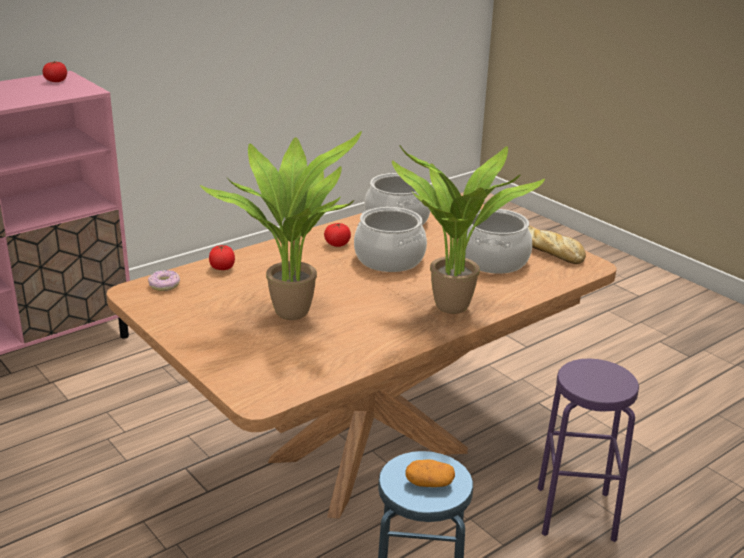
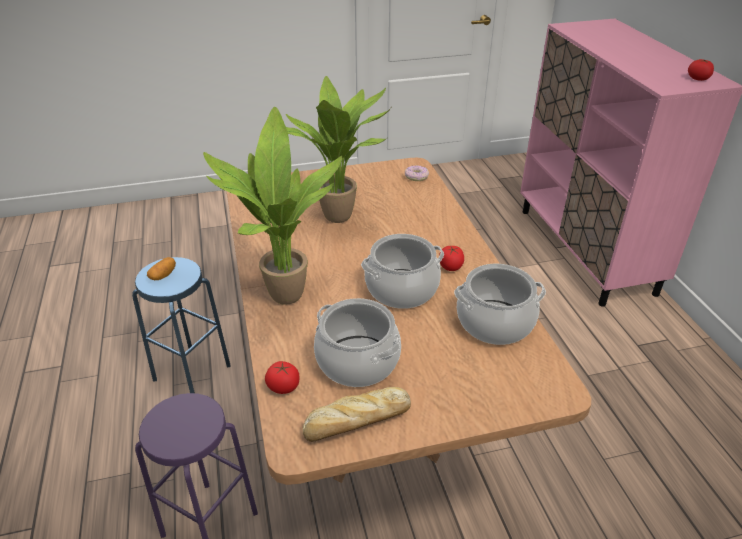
camera: 115 degrees right, 10 degrees up
tomato [209,245,235,270] -> tomato moved to [265,361,299,394]

